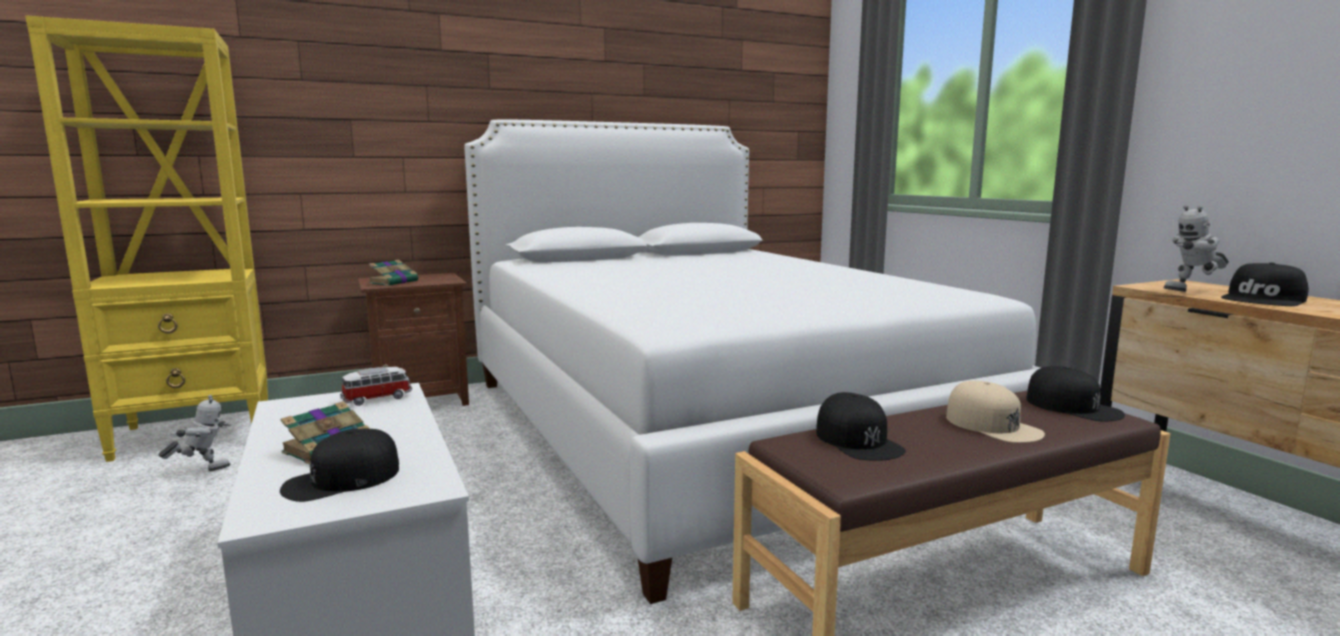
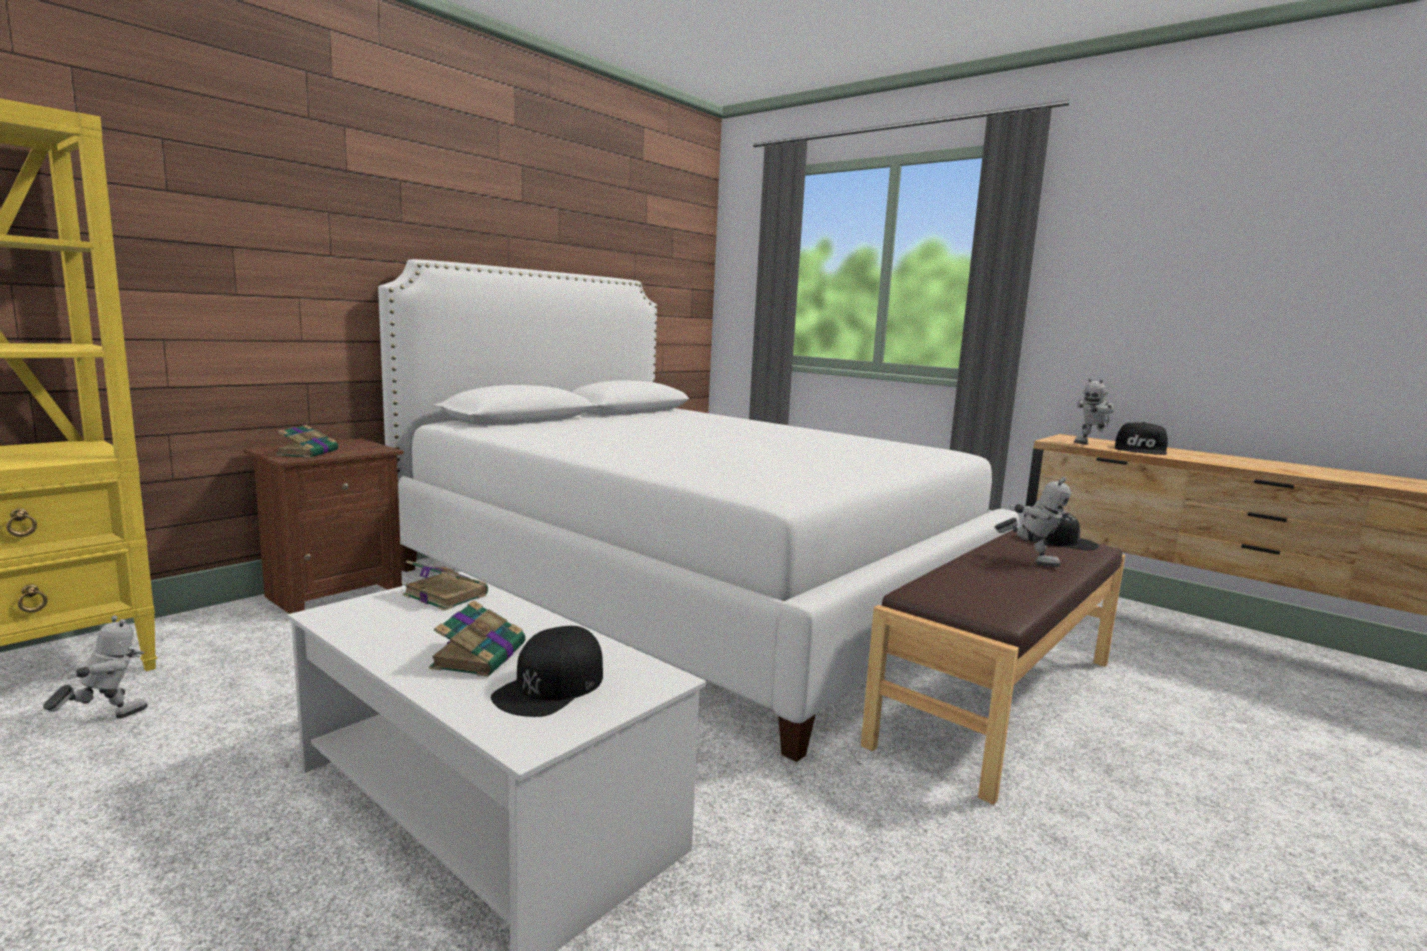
camera: 25 degrees left, 0 degrees up
toy car [340,367,412,406] -> book [403,560,488,611]
black cap [816,392,906,461] -> none
beige cap [946,381,1045,443] -> toy robot [995,477,1076,567]

